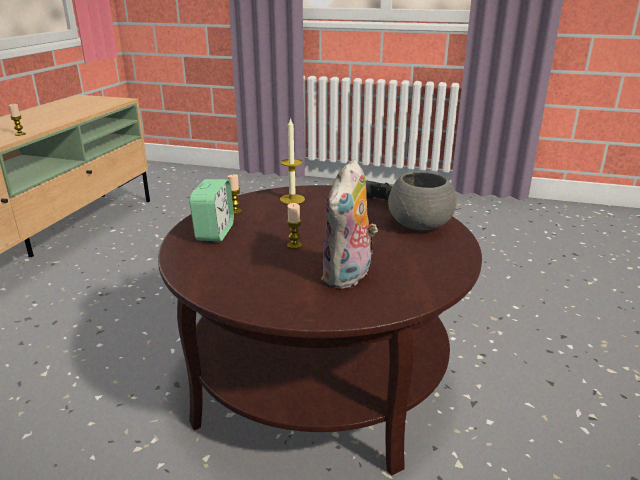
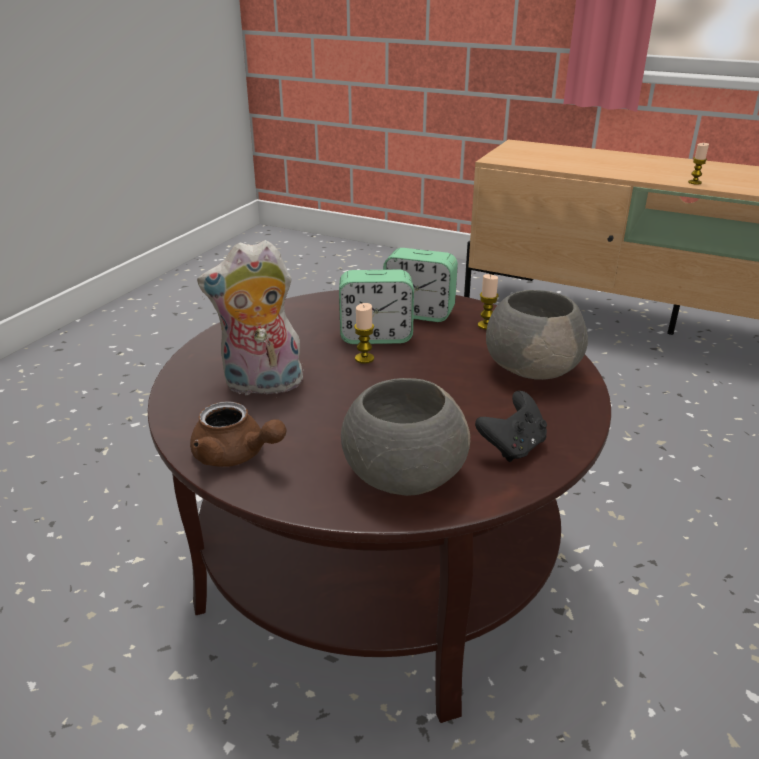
camera: 100 degrees right, 5 degrees up
candle [280,117,305,204] -> grey bowl [486,290,588,380]
plush toy [321,159,378,289] -> plush toy turned 45 degrees counterclockwise [197,240,305,398]
none -> brown teapot [190,401,287,467]
none -> alarm clock [339,270,414,344]

